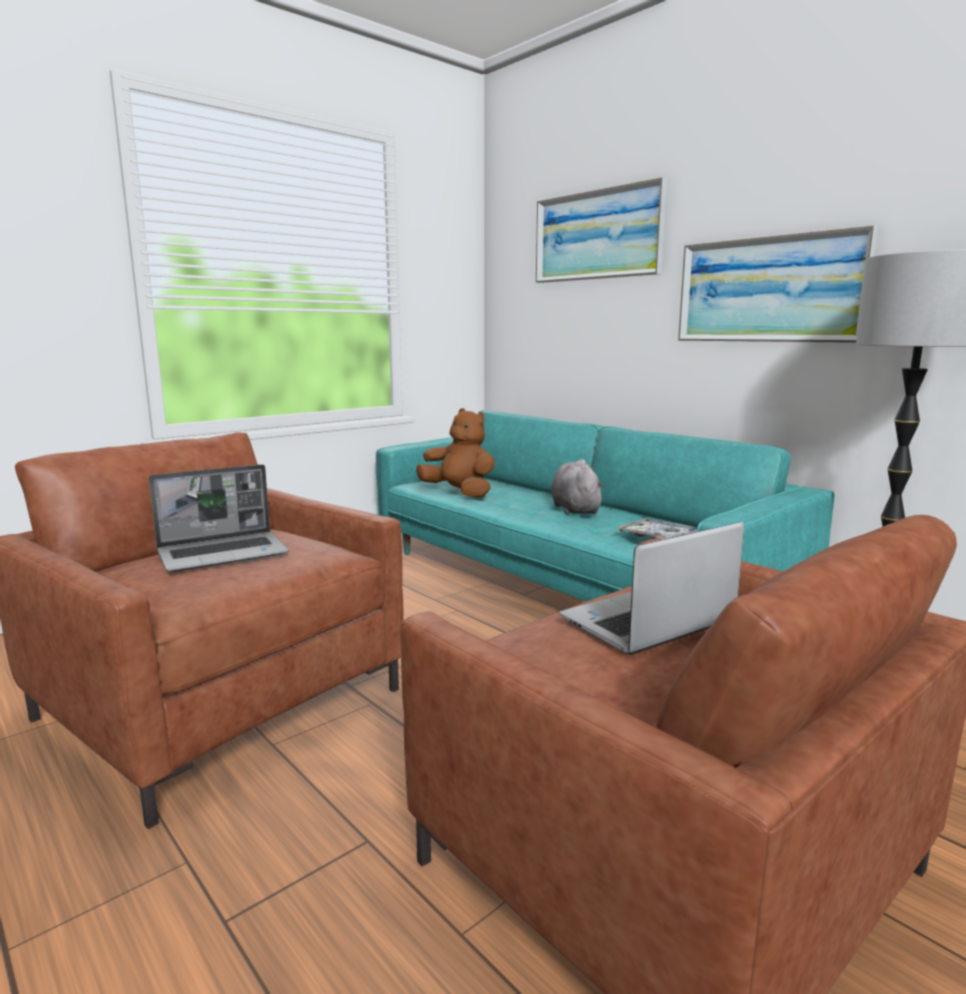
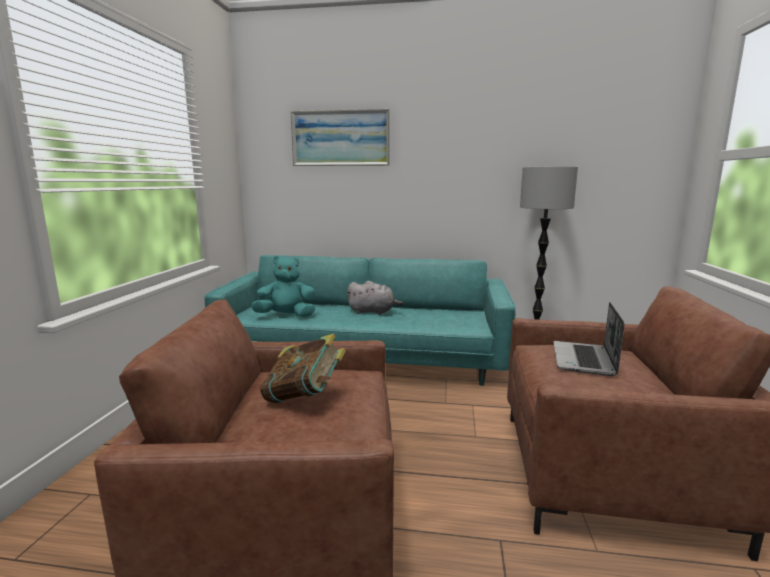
camera: 40 degrees left, 0 degrees up
laptop [149,464,289,572] -> book [260,334,346,403]
brown plush toy [416,408,495,498] -> turquoise plush toy [251,256,315,317]
grey plush toy [551,459,605,514] -> grey plush toy turned 150 degrees clockwise [346,281,403,315]
tray [616,518,697,539] -> none
picture [678,225,878,343] -> none

